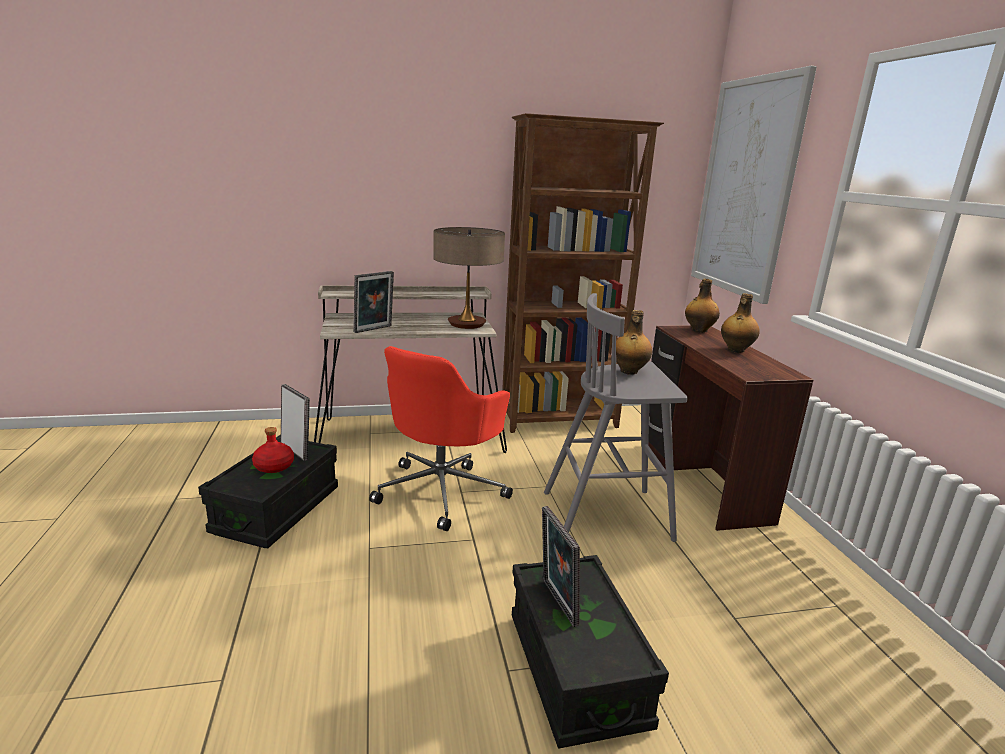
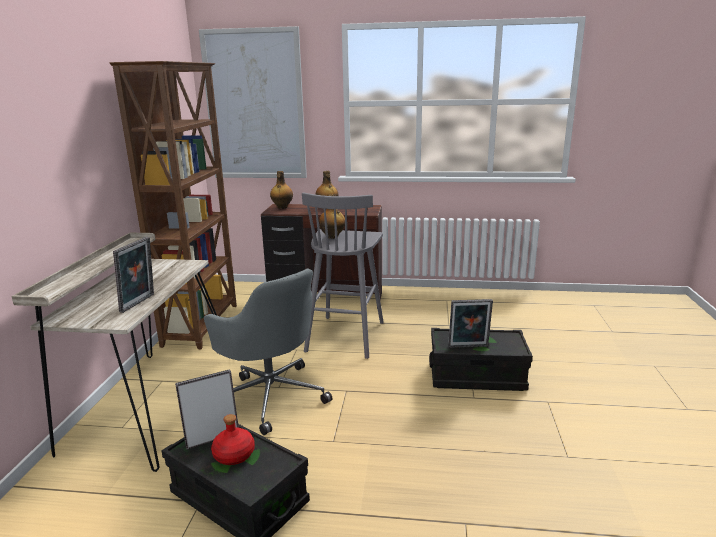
camera: 70 degrees left, 0 degrees up
picture frame [353,271,394,333] -> picture frame turned 45 degrees clockwise [113,237,154,313]
red office chair [369,346,513,531] -> grey office chair [204,269,332,435]
table lamp [433,227,505,329] -> none

